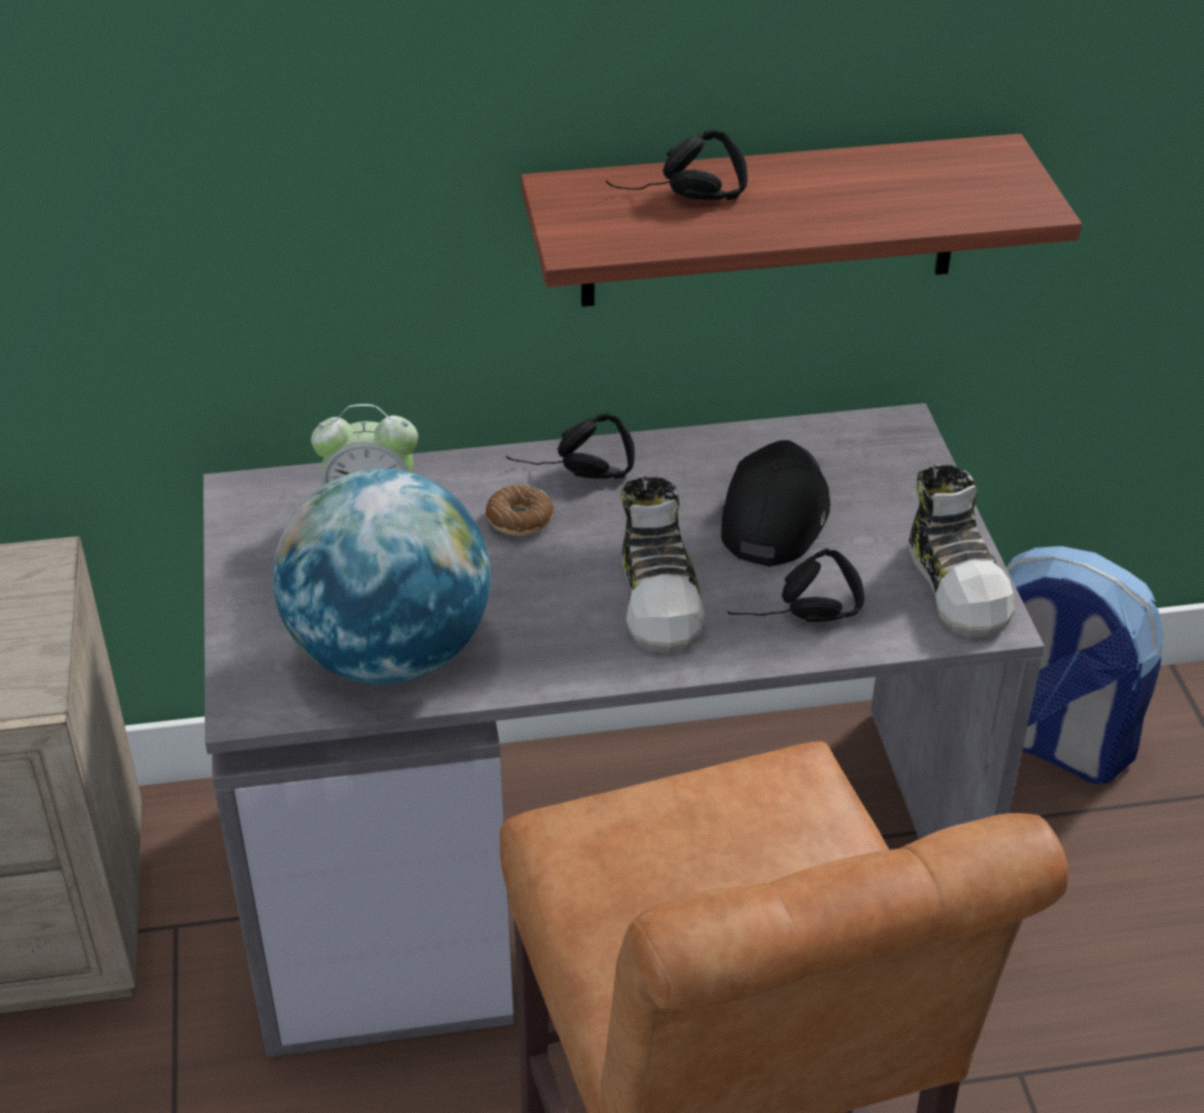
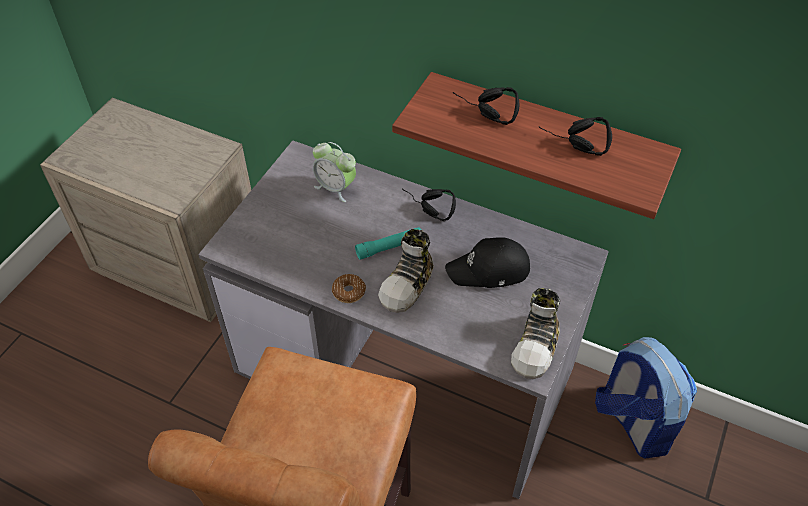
camera: 35 degrees right, 10 degrees up
globe [273,468,490,684] -> none
donut [486,485,554,536] -> donut moved to [332,274,366,303]
black cap [721,440,830,567] -> black cap turned 150 degrees counterclockwise [445,237,530,288]
black headphones [728,548,865,622] -> black headphones moved to [538,117,612,156]
none -> turquoise flashlight [355,227,421,260]

